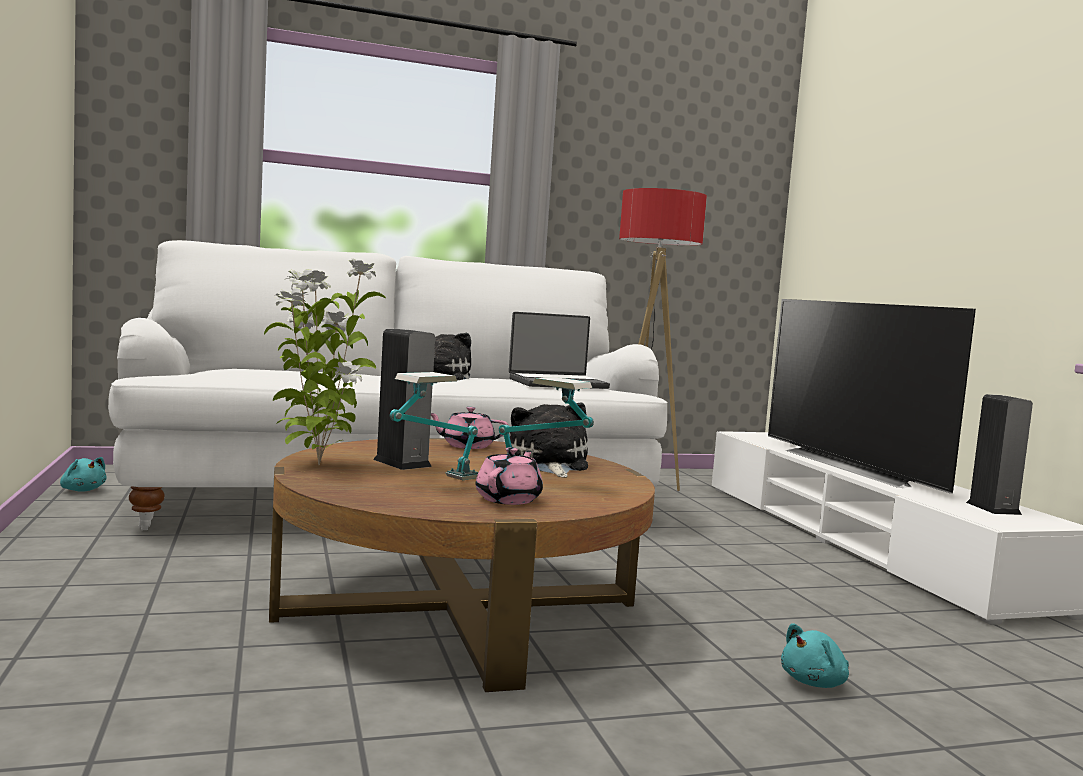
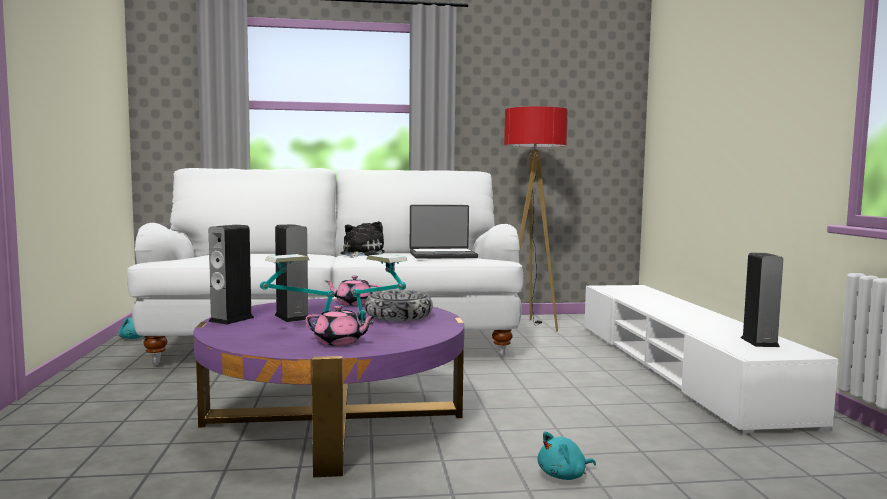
camera: 10 degrees right, 0 degrees up
potted plant [264,258,386,465] -> speaker [208,225,254,325]
brown coffee table [269,438,655,692] -> purple coffee table [194,298,464,477]
pink teapot [476,447,543,505] -> pink teapot turned 75 degrees clockwise [305,305,376,346]
plush toy [510,402,588,478] -> bowl [365,290,433,321]
television [768,299,976,494] -> none

